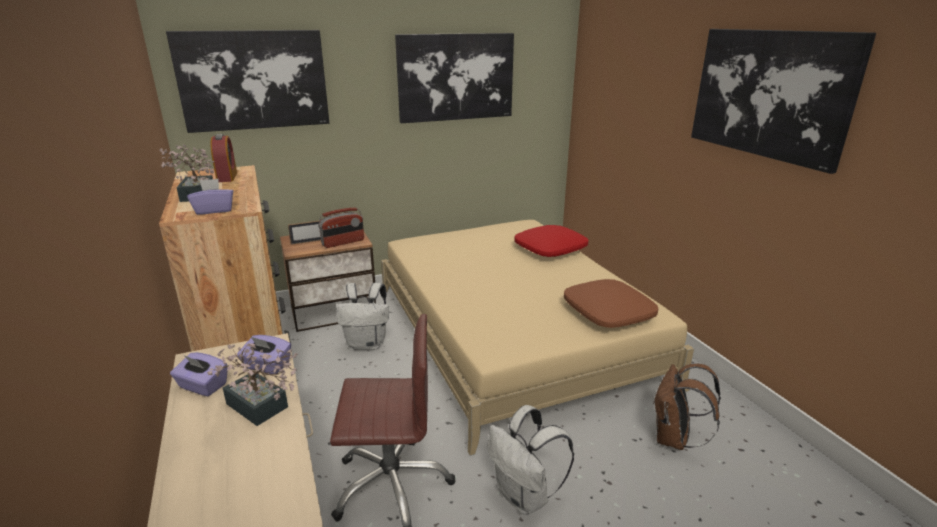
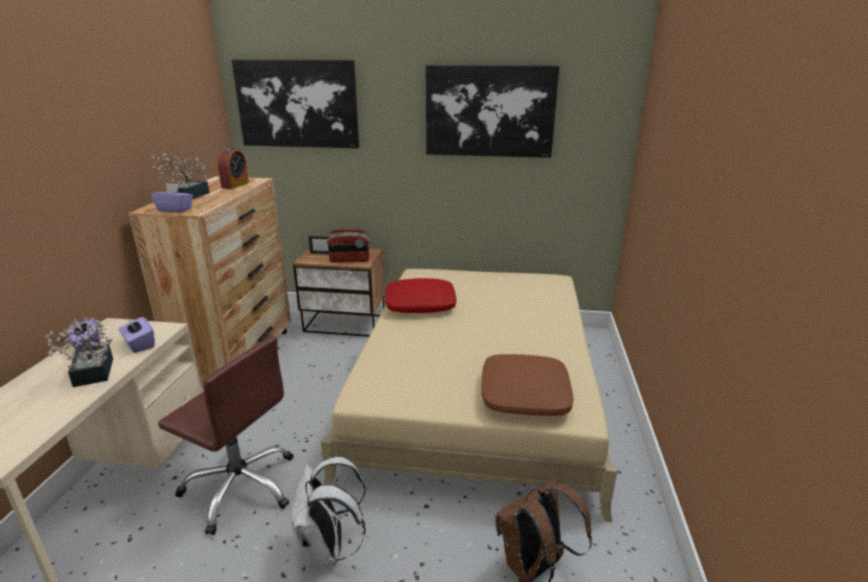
camera: 30 degrees right, 0 degrees up
white backpack [336,283,389,350] -> none
red pillow [514,225,588,257] -> red pillow moved to [385,278,456,313]
picture [691,29,876,174] -> none

